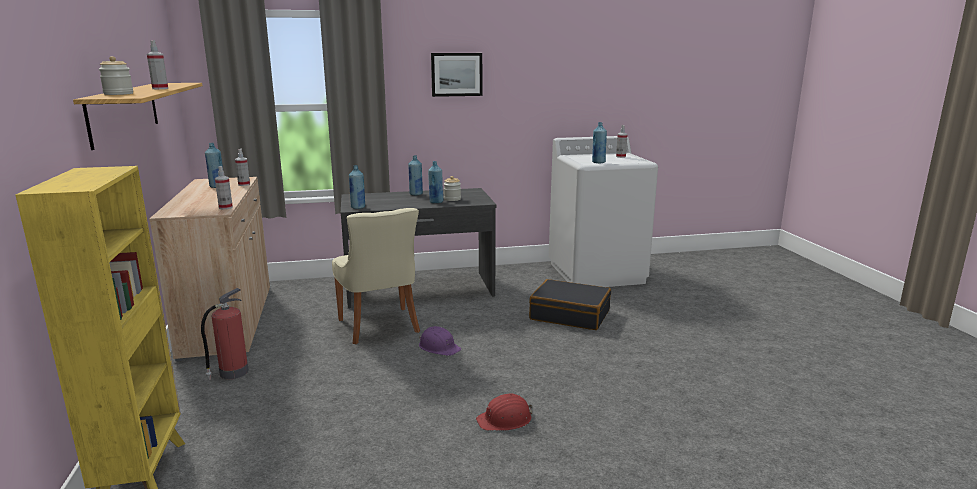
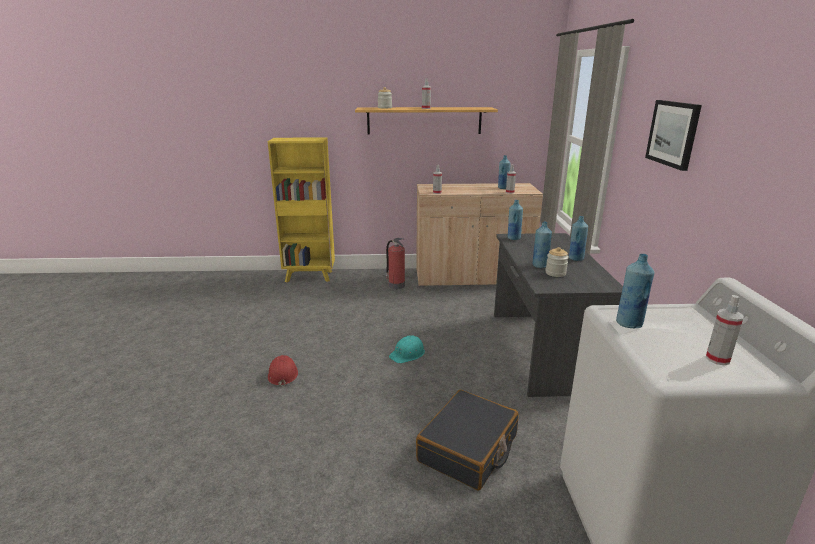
camera: 100 degrees right, 5 degrees up
beige chair [332,208,420,344] -> none
purple hard hat [419,326,461,356] -> turquoise hard hat [389,335,425,363]

